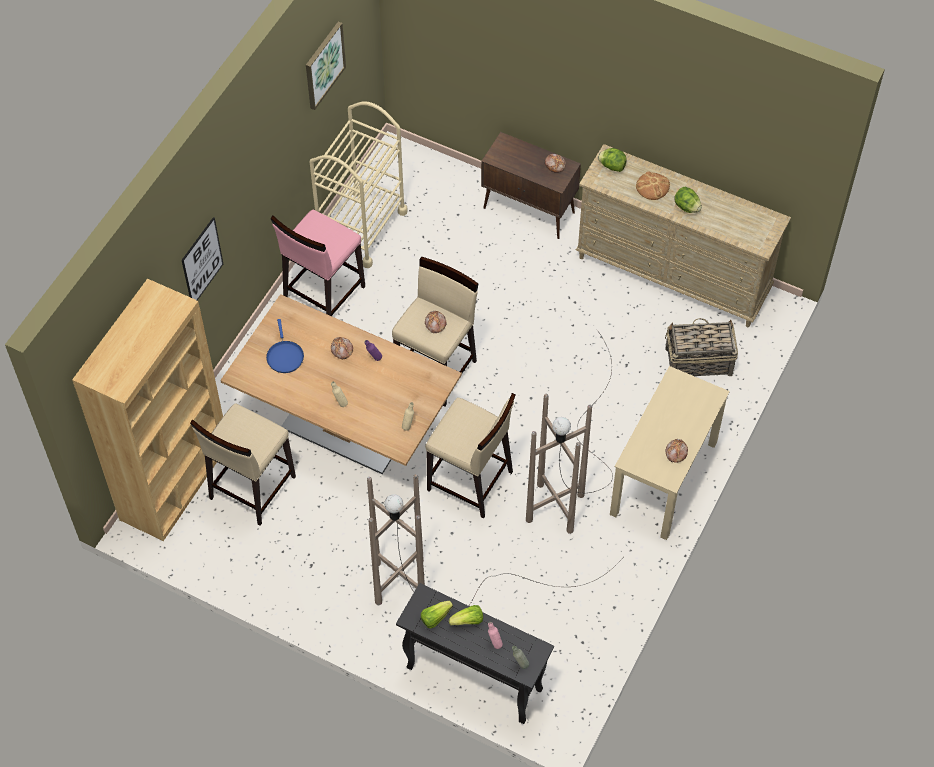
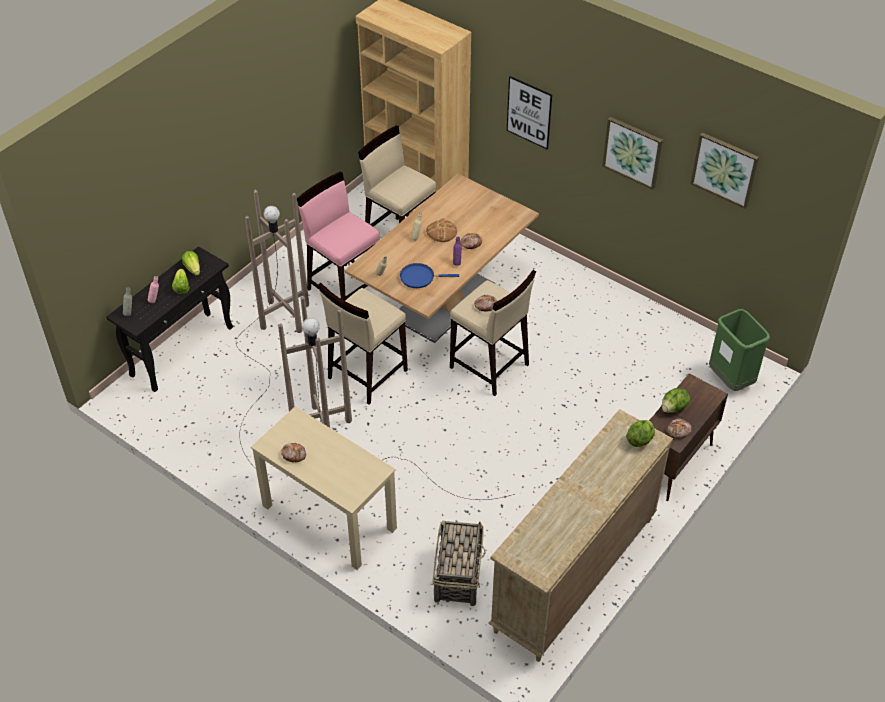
camera: 100 degrees right, 10 degrees down
blue frying pan [266,319,304,373] -> blue frying pan moved to [400,263,459,288]
pink stool [270,209,365,316] -> pink stool moved to [297,171,380,301]
beige cart [310,101,408,268] -> none
bread [636,171,670,200] -> bread moved to [426,218,457,242]
lettuce [674,187,702,213] -> lettuce moved to [662,388,690,413]
none -> picture [602,117,663,190]
none -> green trash can [709,309,770,391]

